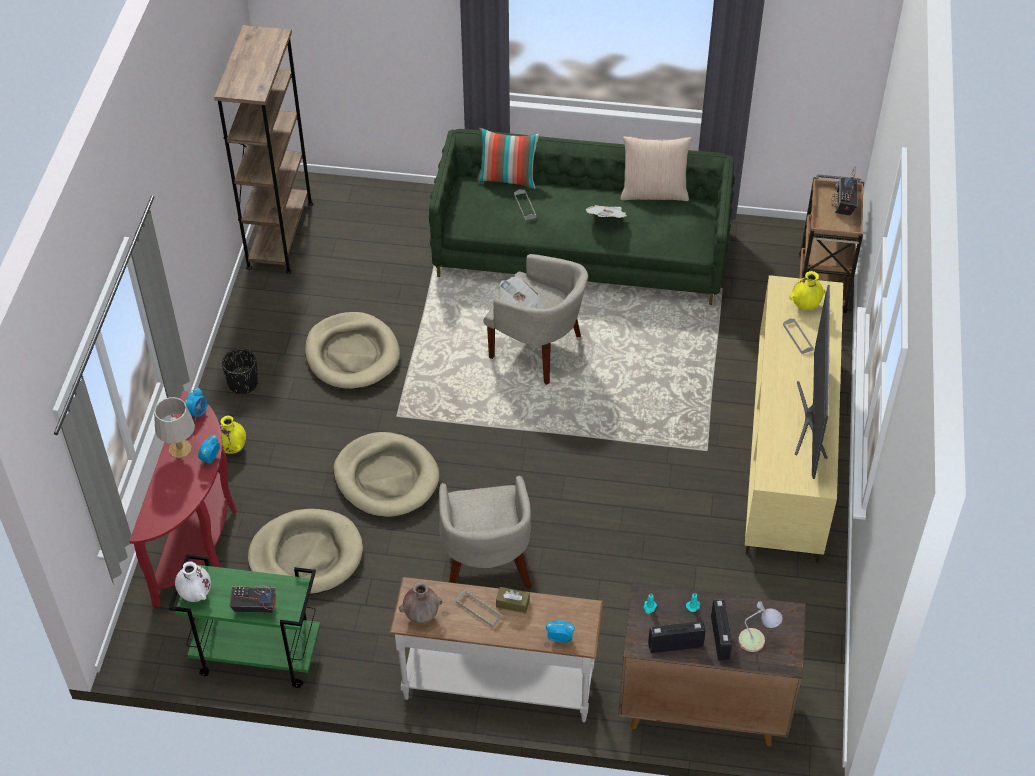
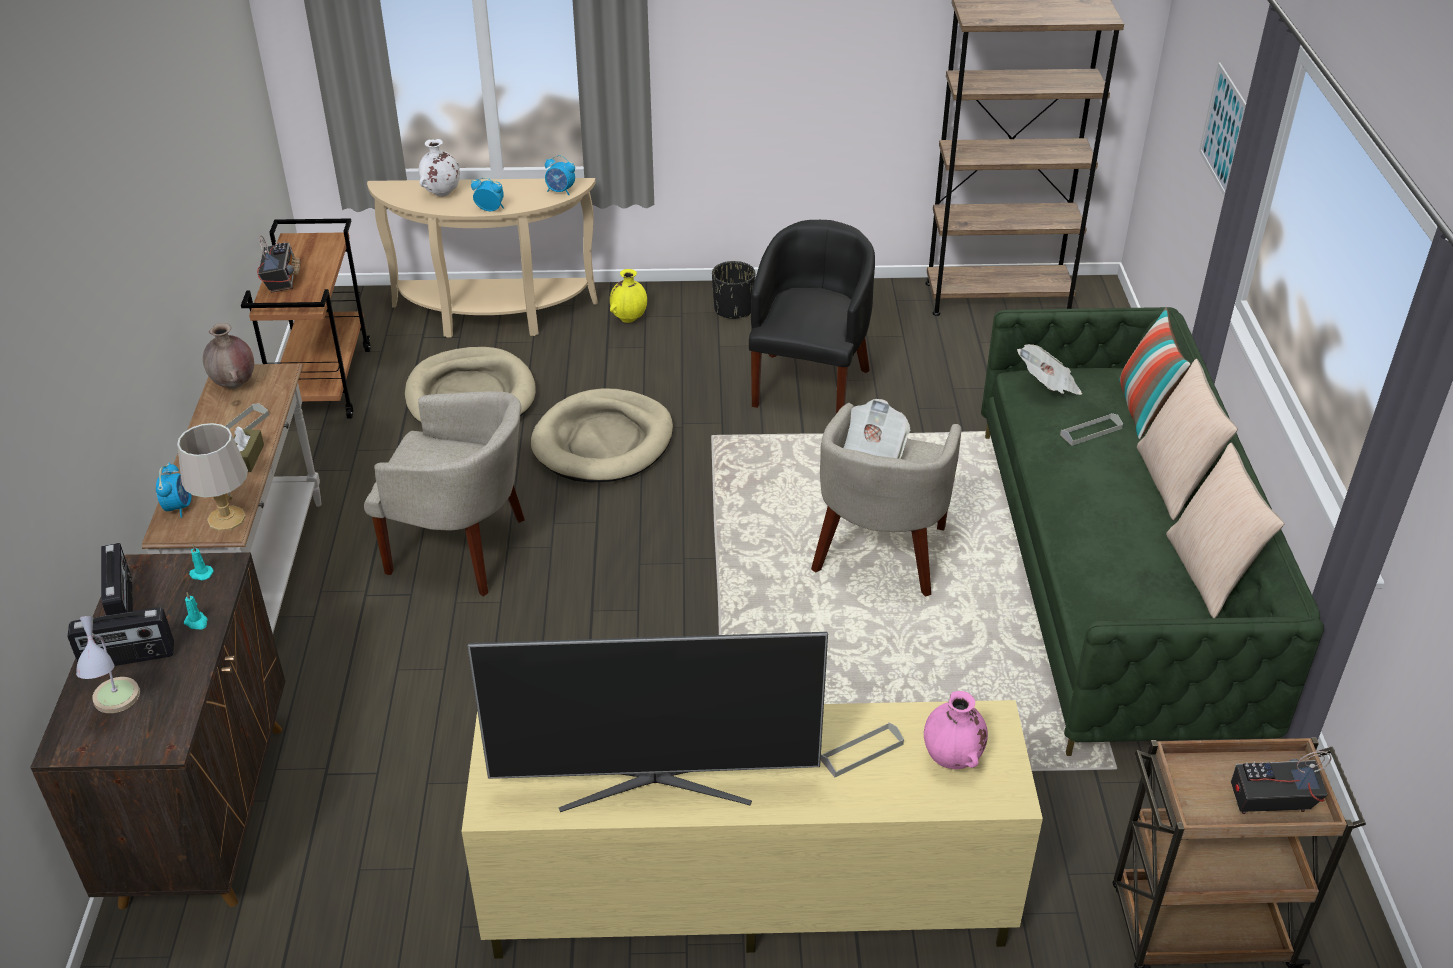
camera: 80 degrees right, 10 degrees down
red console table [129,391,237,607] -> beige console table [367,178,598,338]
grey table lamp [154,397,195,458] -> grey table lamp moved to [177,423,248,531]
green cart [169,554,320,688] -> brown cart [241,218,371,419]
white vase [175,561,211,602] -> white vase moved to [419,139,460,197]
beige dog bed [305,312,400,389] -> black armchair [749,220,875,414]
beige armchair [439,476,532,590] -> beige armchair turned 150 degrees counterclockwise [364,391,525,596]
newspaper [586,205,627,218] -> newspaper moved to [1017,344,1082,395]
yellow vase [789,271,826,310] -> pink vase [924,691,988,769]
none -> beige pillow [1137,359,1238,520]
none -> picture [1199,63,1246,196]

